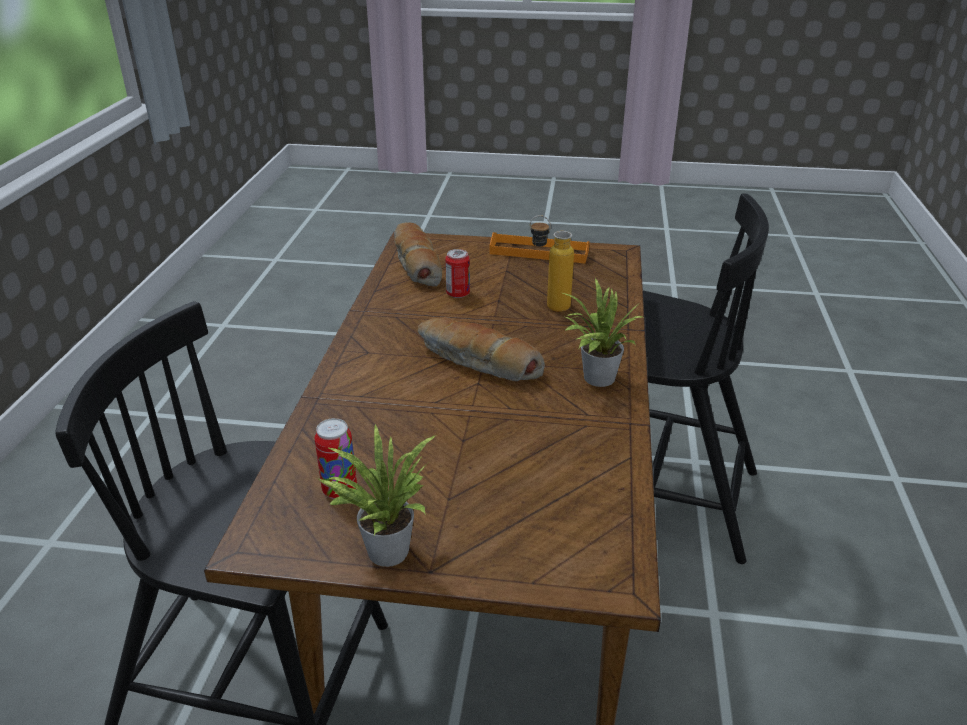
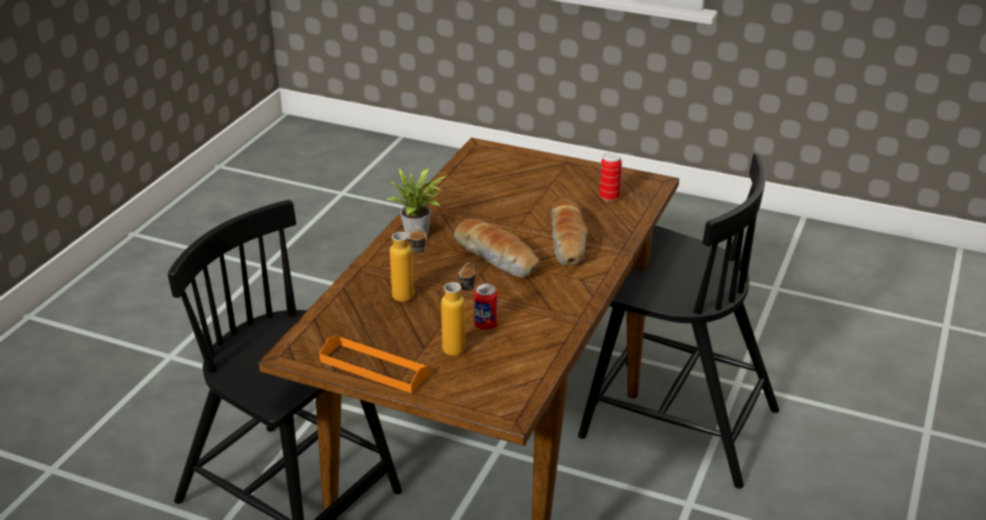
camera: 165 degrees left, 0 degrees up
potted plant [319,423,436,567] -> none
bread [394,223,442,287] -> bread moved to [551,199,588,266]
none -> bottle [441,262,476,356]

